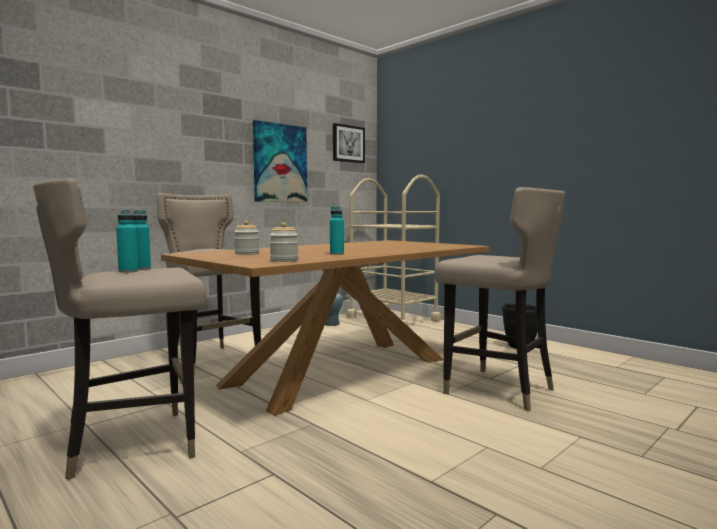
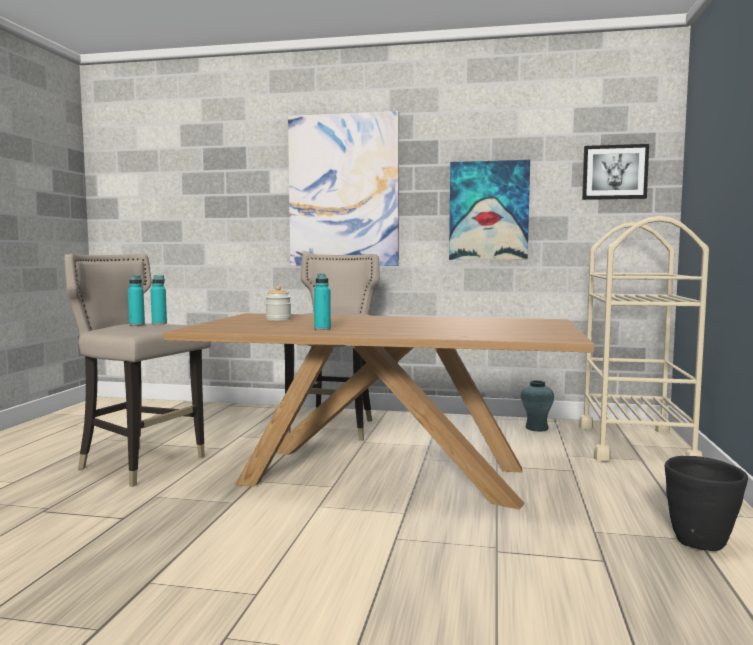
camera: 55 degrees right, 0 degrees up
jar [270,222,298,262] -> none
beige stool [435,187,565,411] -> none
none -> picture [288,111,399,266]

